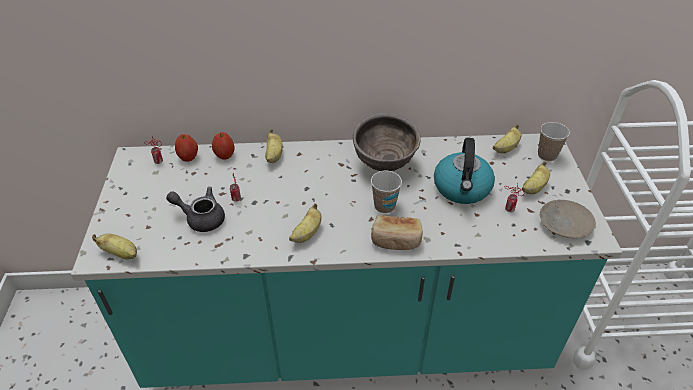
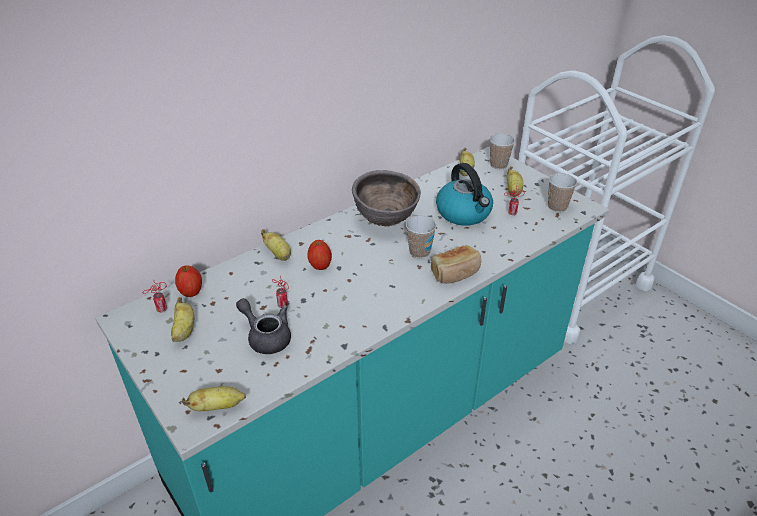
camera: 35 degrees left, 5 degrees down
grey teapot [166,187,225,232] -> grey teapot turned 60 degrees clockwise [236,298,291,354]
apple [212,132,235,159] -> apple moved to [308,240,332,270]
banana [289,203,322,243] -> banana moved to [171,297,194,342]
beige plate [540,200,596,238] -> cup [548,173,577,212]

